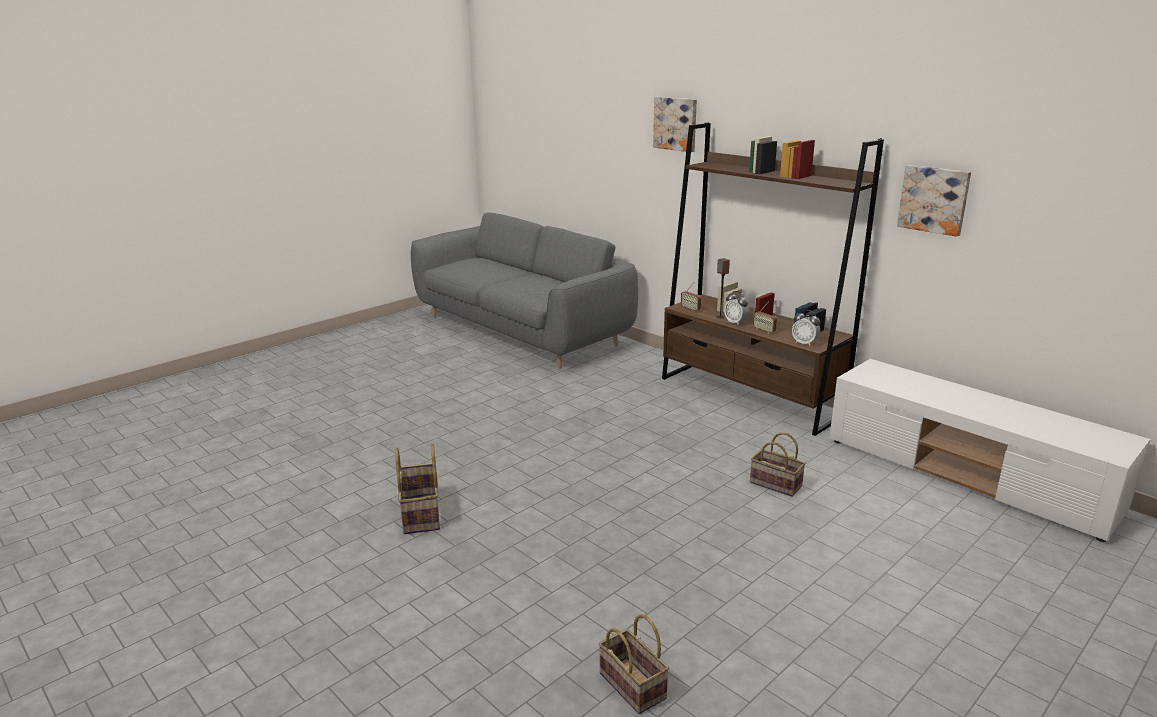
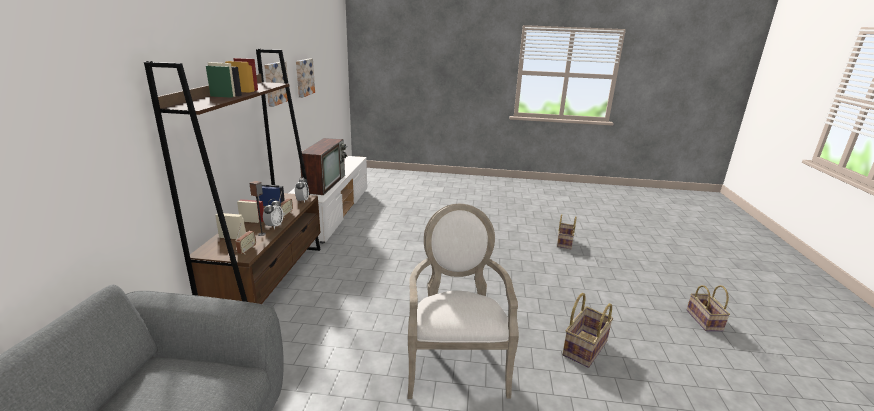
camera: 130 degrees left, 0 degrees up
picture [653,97,697,152] -> picture moved to [296,59,315,98]
basket [750,432,806,497] -> basket moved to [687,285,730,331]
none -> television [300,138,348,195]
none -> armchair [407,204,519,399]

